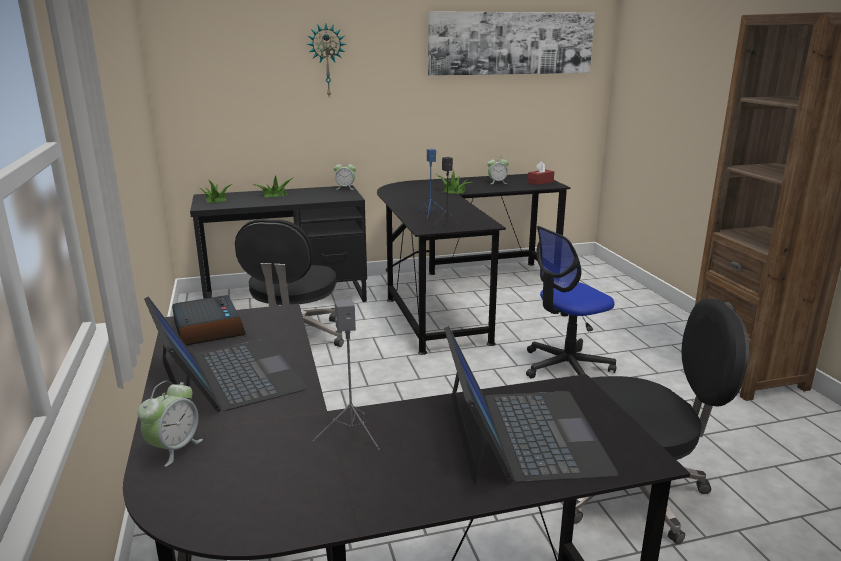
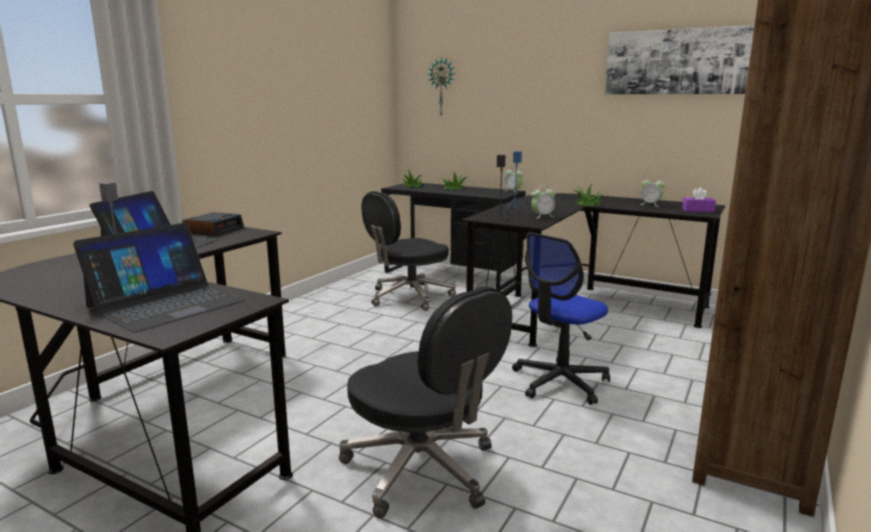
camera: 45 degrees right, 5 degrees down
alarm clock [138,381,203,467] -> alarm clock moved to [531,185,555,218]
wall clock [307,24,346,96] -> wall clock moved to [428,57,455,115]
office chair [526,226,616,379] -> office chair turned 60 degrees counterclockwise [512,232,610,405]
red tissue box [528,161,554,185] -> purple tissue box [682,187,716,212]

